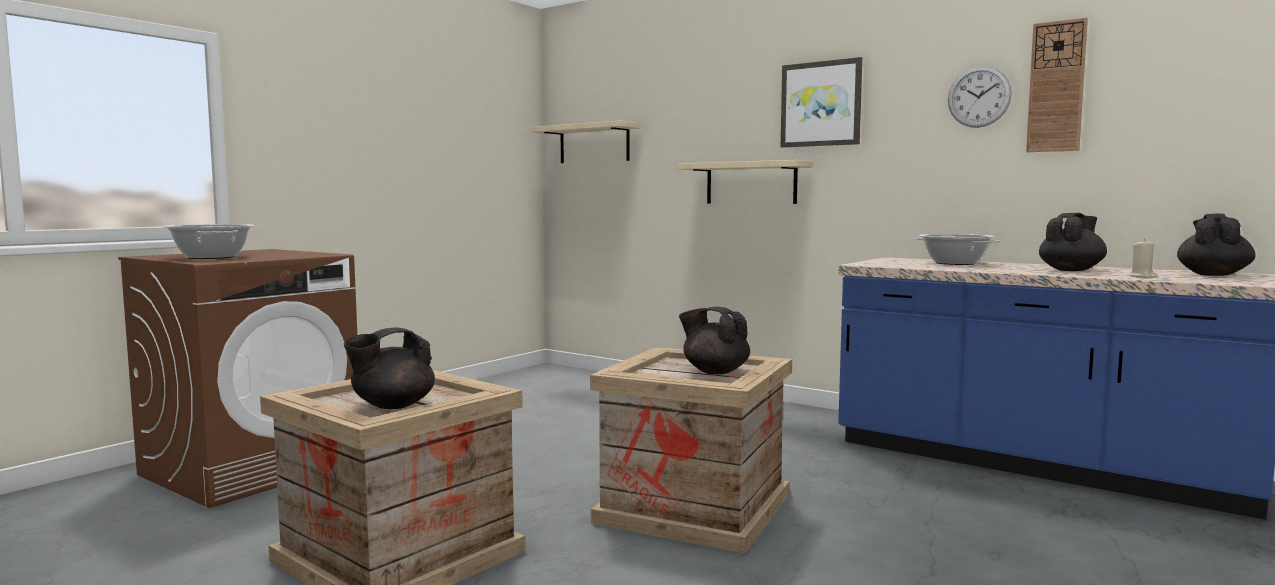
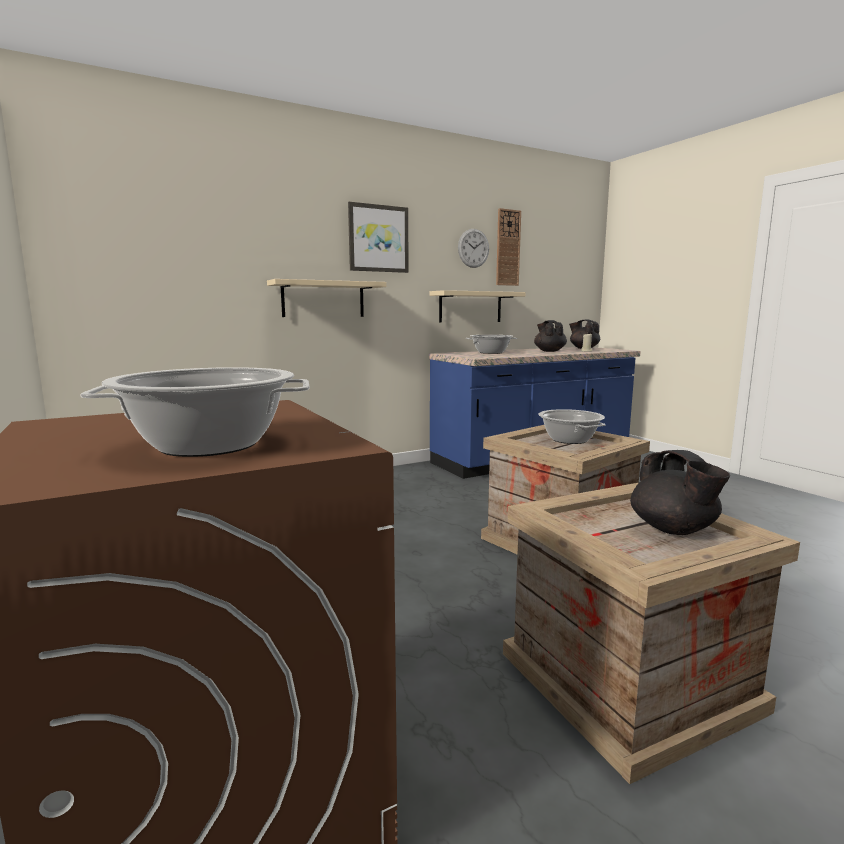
camera: 65 degrees left, 5 degrees up
beige shelf [530,121,640,163] -> beige shelf moved to [430,290,526,323]
black teapot [679,307,750,374] -> cooking pot [538,409,606,444]

